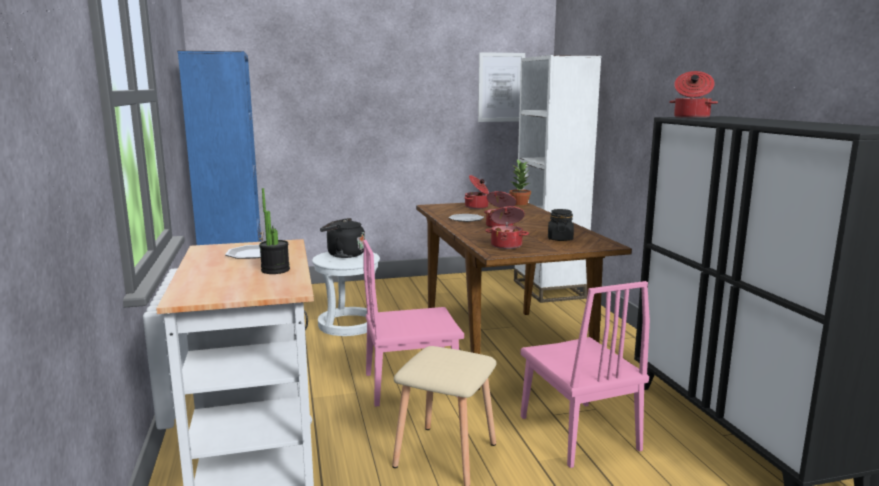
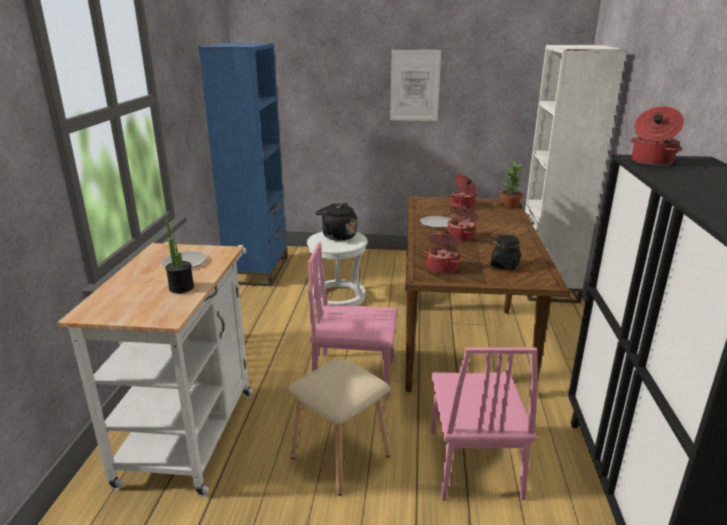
camera: 20 degrees right, 10 degrees up
picture [478,52,525,122] -> picture moved to [390,50,441,121]

